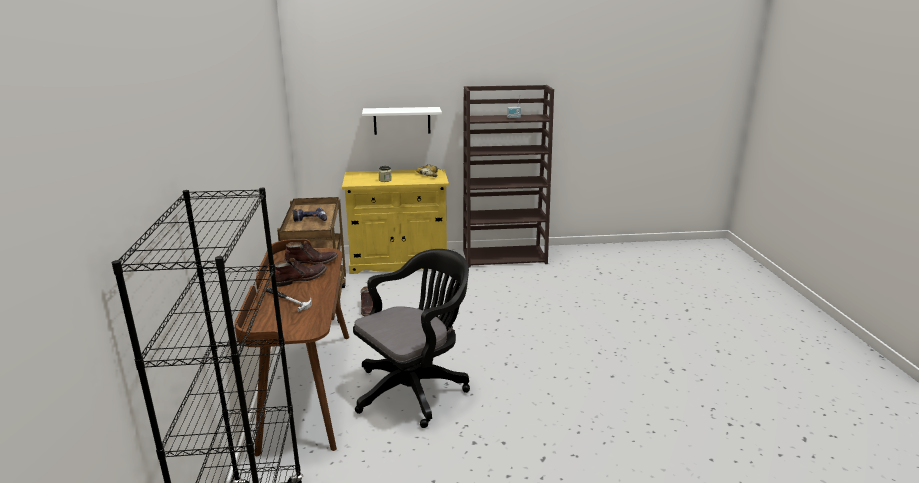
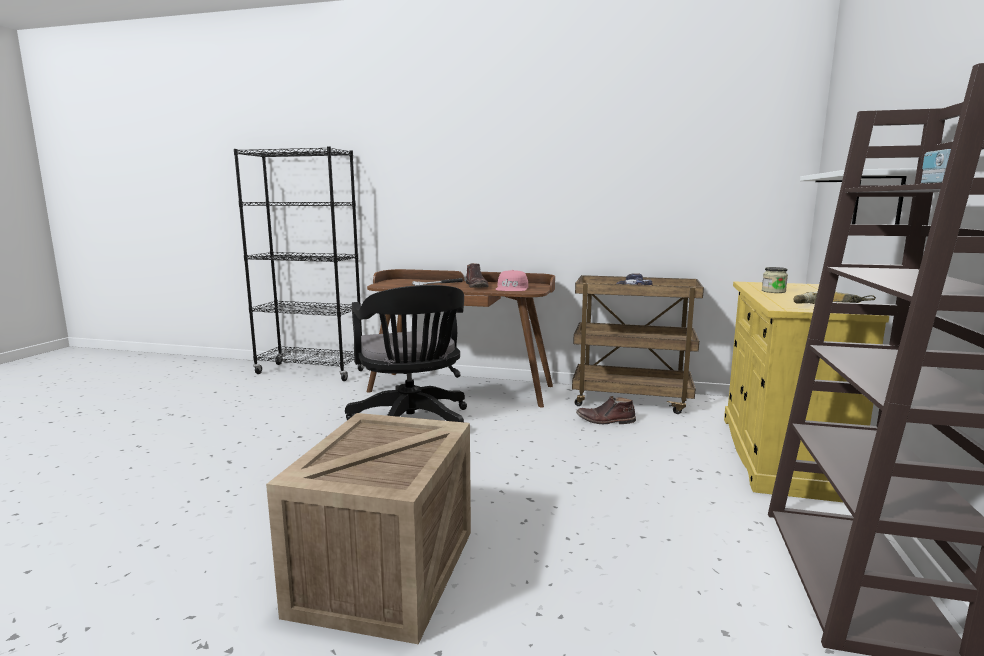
camera: 110 degrees right, 10 degrees down
brown boot [284,241,338,265] -> pink cap [495,270,528,291]
none -> crate [266,413,471,644]

